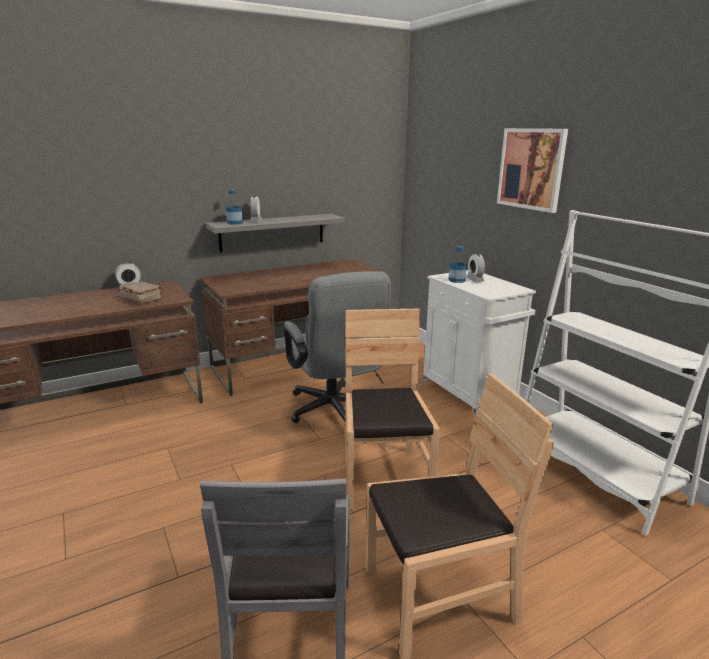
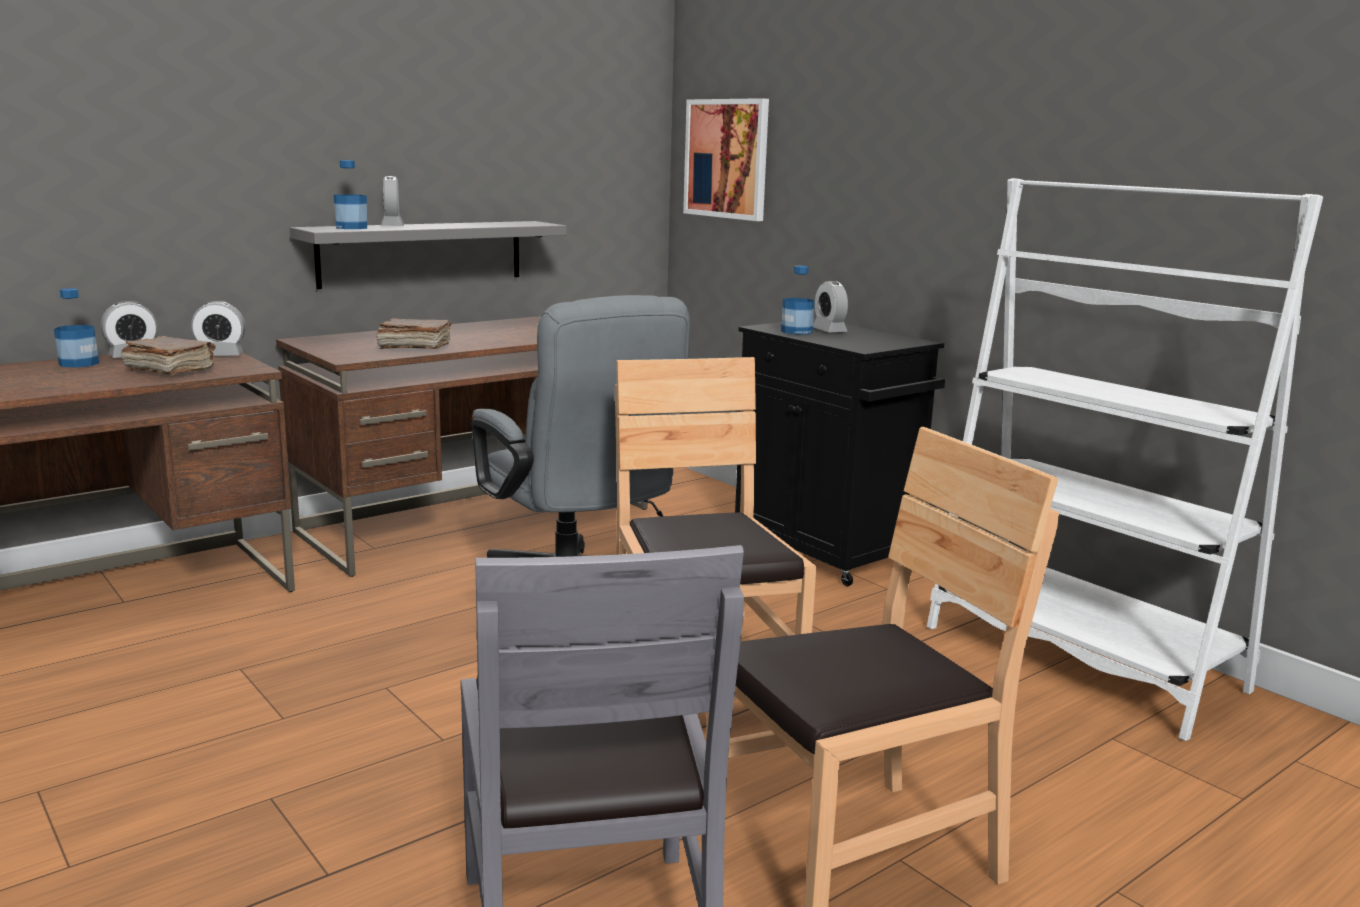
camera: 10 degrees left, 5 degrees down
white cabinet [422,270,536,416] -> black cabinet [735,319,945,586]
picture [497,128,568,213] -> picture moved to [683,98,769,221]
none -> bottle [54,288,99,368]
none -> alarm clock [191,301,245,356]
none -> brown book [376,318,452,349]

